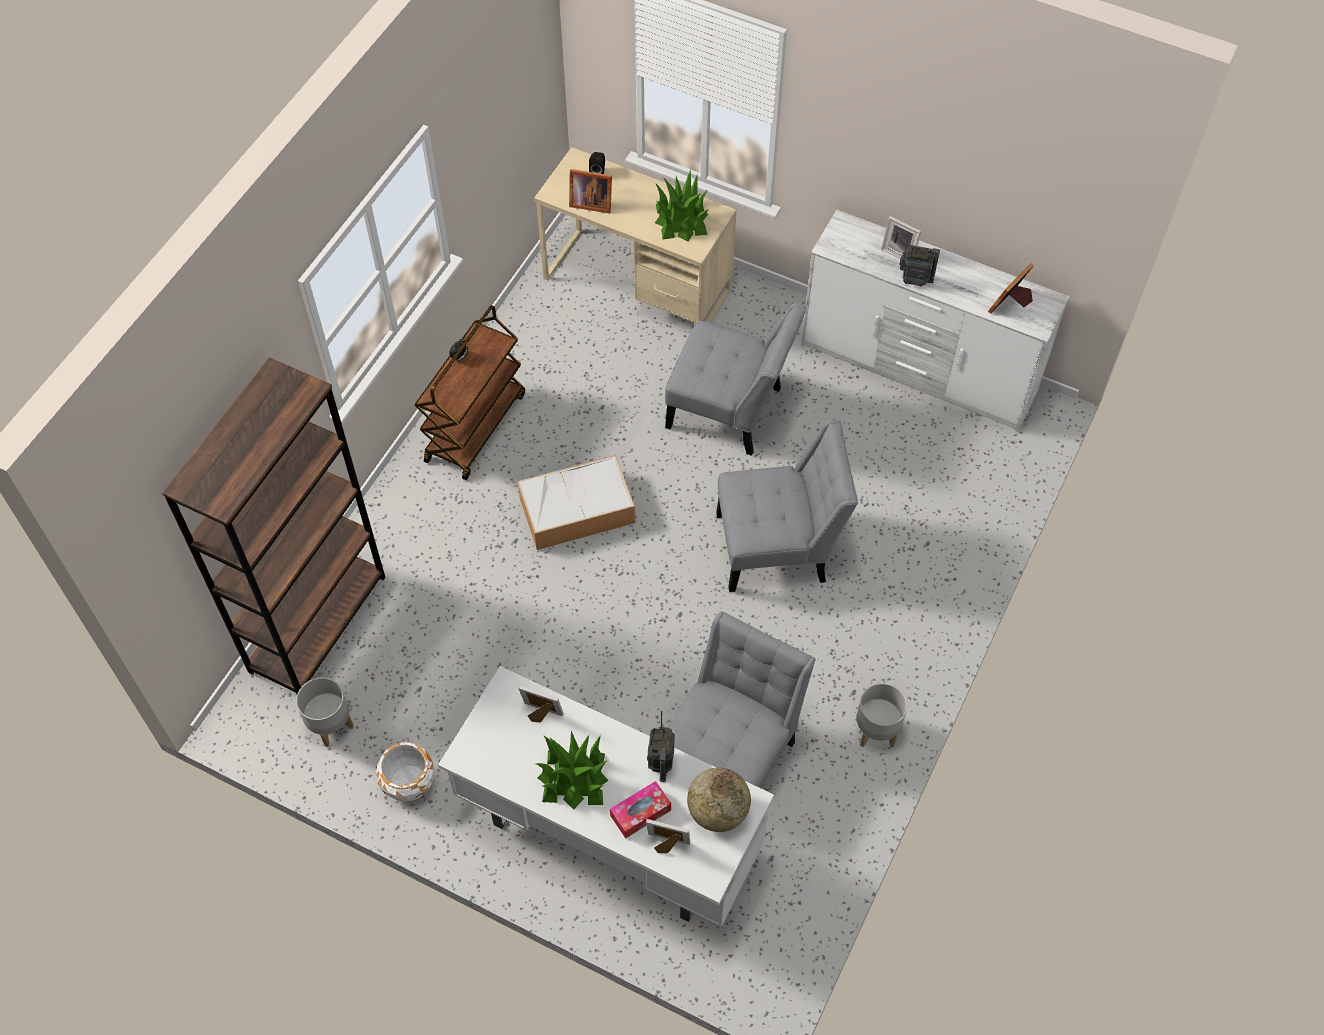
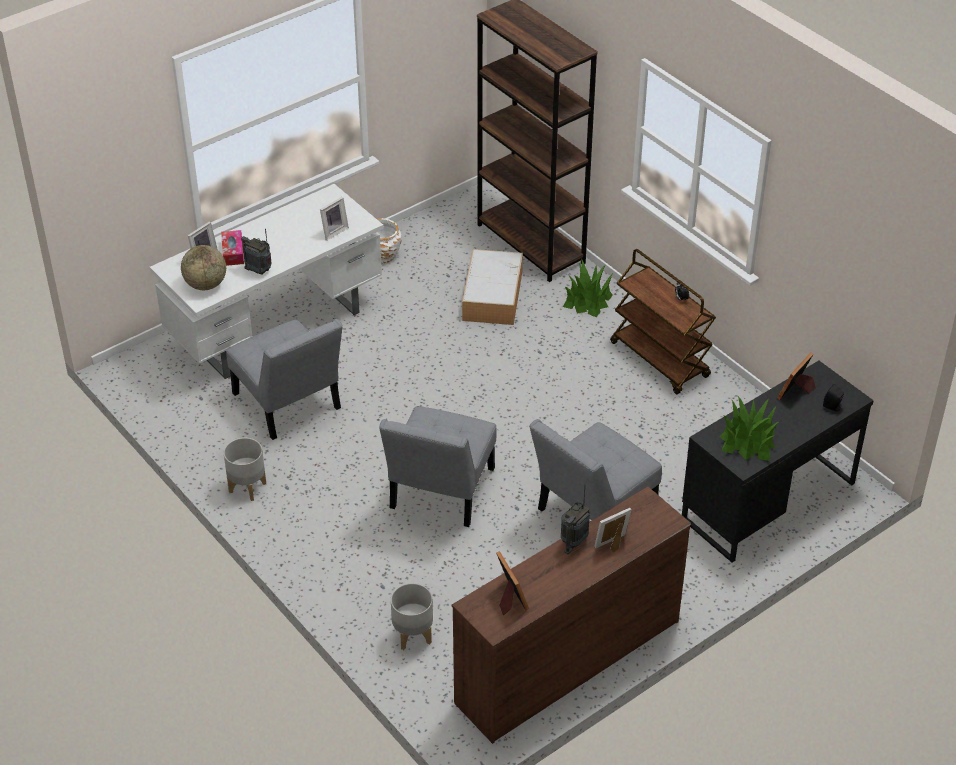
camera: 115 degrees right, 15 degrees down
grey planter [296,677,354,747] -> grey planter moved to [391,583,433,650]
storage box [517,455,635,550] -> storage box moved to [462,249,523,325]
beige desk [534,147,736,326] -> black desk [682,361,874,563]
potted plant [536,731,609,810] -> potted plant moved to [563,258,613,317]
white dresser [801,210,1070,432] -> brown dresser [452,487,691,744]

